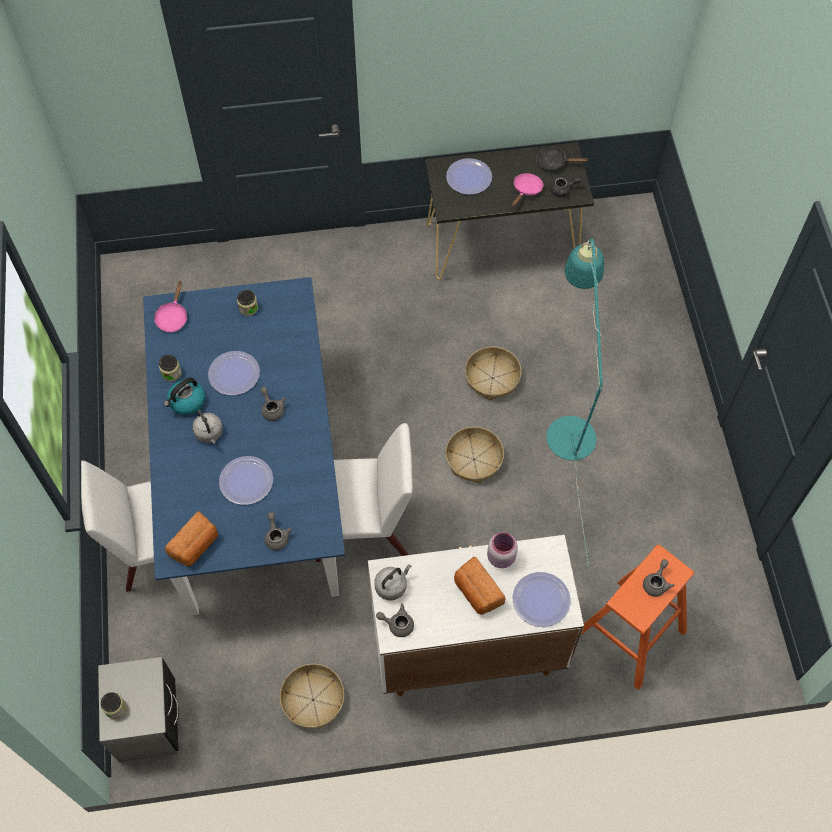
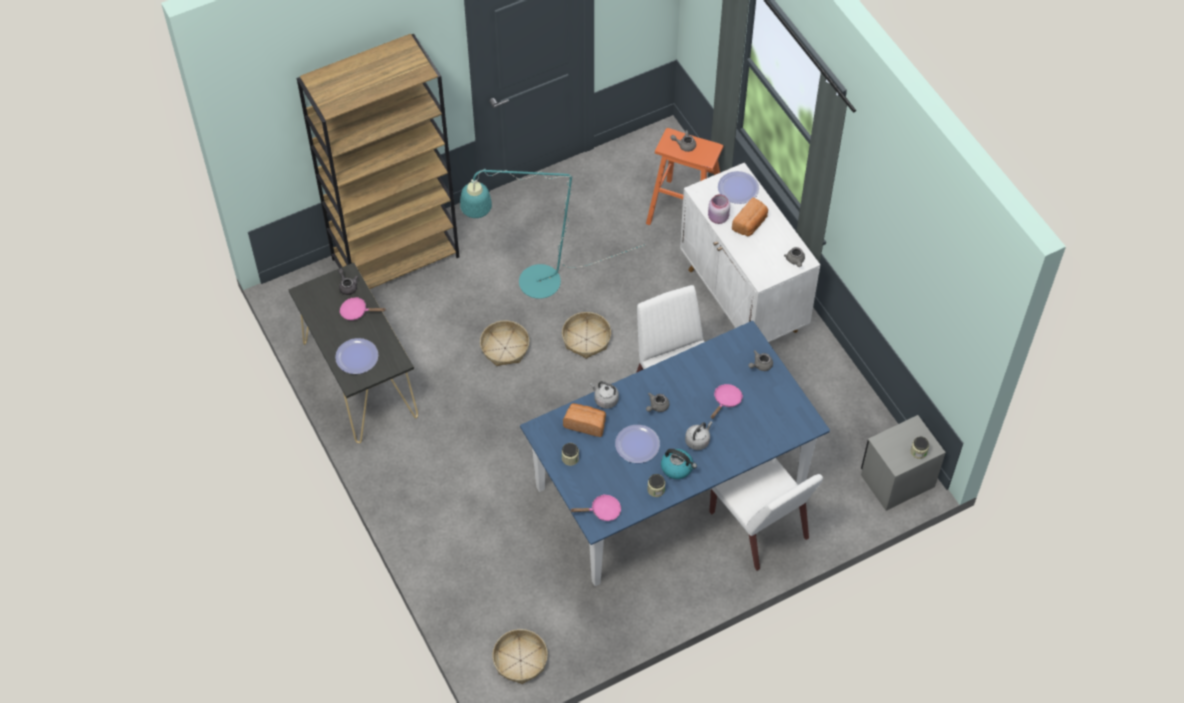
camera: 110 degrees left, 5 degrees down
bread [165,511,218,566] -> bread moved to [563,403,606,437]
plate [219,456,273,505] -> pink frying pan [711,384,743,419]
basket [280,664,345,729] -> basket moved to [492,629,548,684]
grey kettle [375,564,412,600] -> grey kettle moved to [590,381,619,409]
black frying pan [536,147,589,171] -> none
none -> brown bookcase [297,34,459,289]

